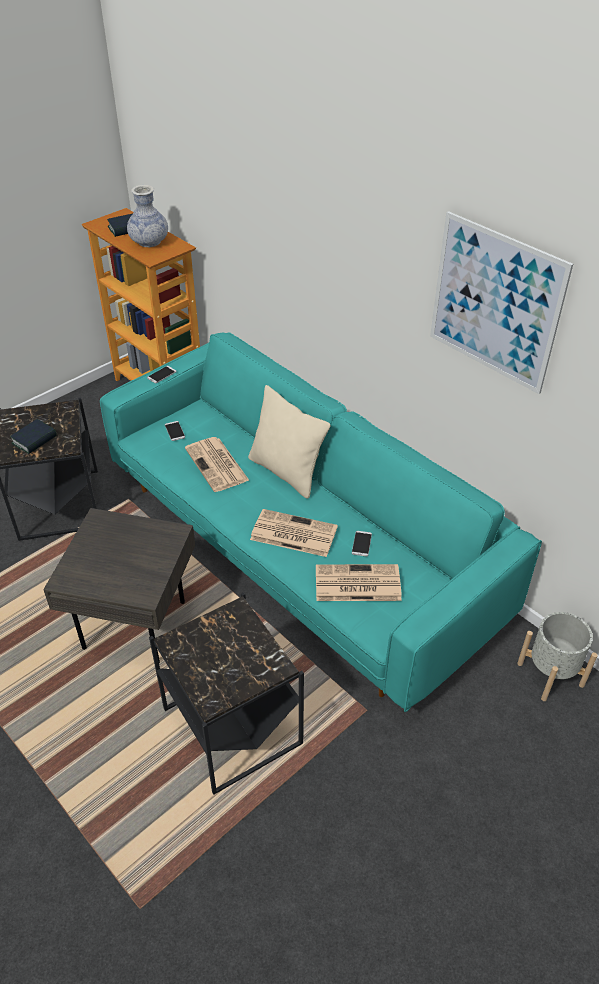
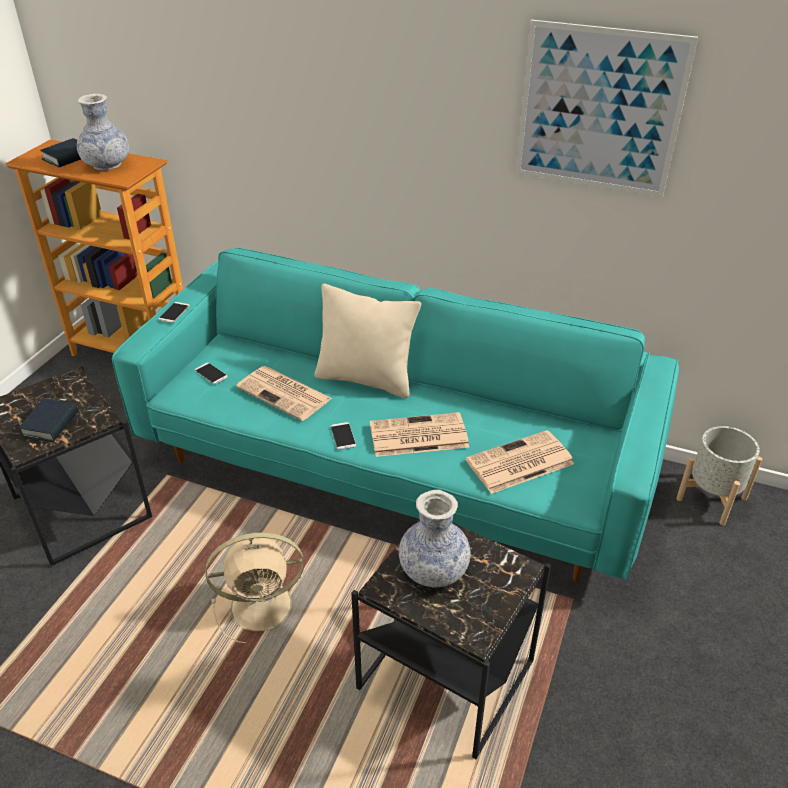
camera: 25 degrees left, 5 degrees down
grey side table [43,508,195,663] -> beige fan [206,532,304,643]
phone [352,531,372,557] -> phone moved to [331,422,356,450]
none -> vase [399,489,471,587]

